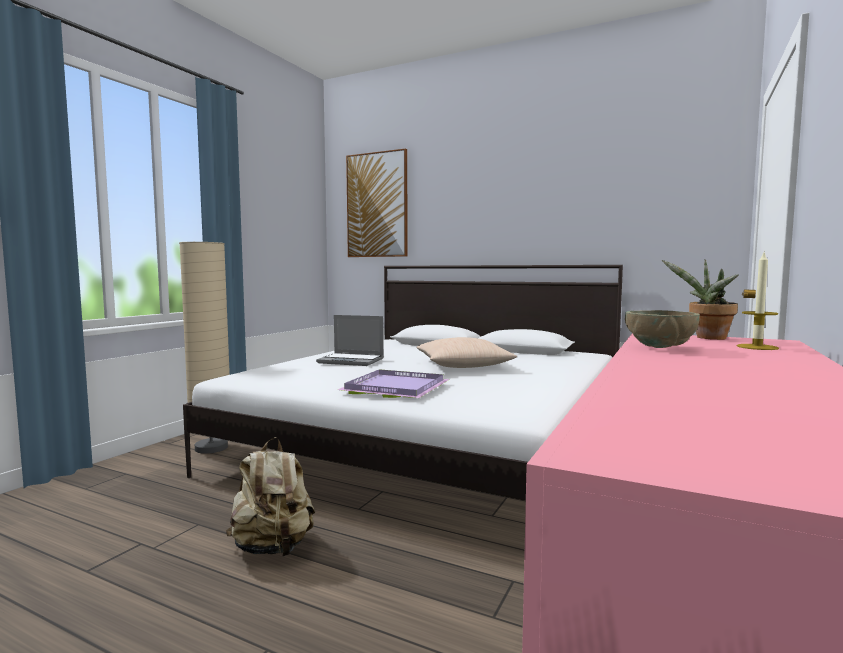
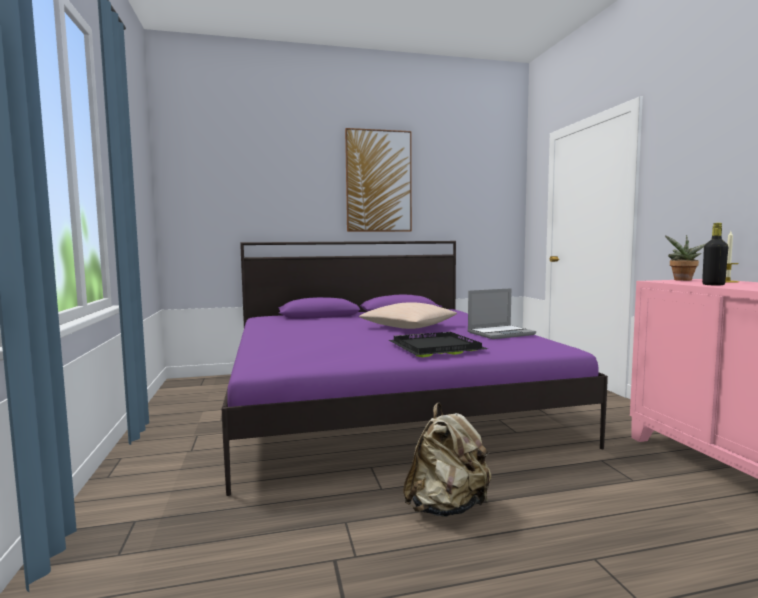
camera: 40 degrees left, 0 degrees up
beige floor lamp [179,242,230,454] -> none
white bed [183,265,623,501] -> purple bed [221,241,608,496]
laptop [316,315,384,366] -> laptop moved to [467,288,536,339]
purple tray [338,369,450,398] -> black tray [389,332,488,357]
picture [346,149,408,257] -> picture moved to [345,128,412,232]
beige bowl [625,310,700,348] -> black bottle [702,223,728,286]

